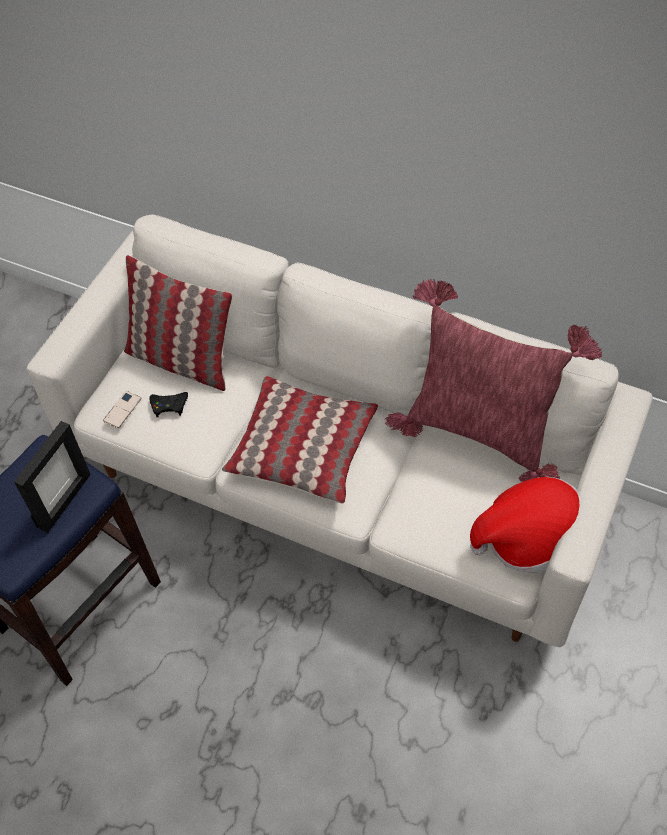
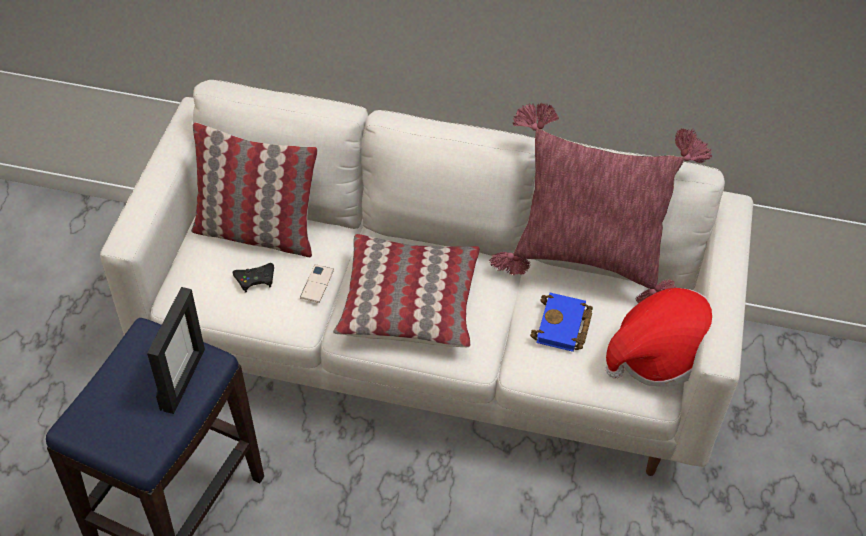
camera: 15 degrees left, 5 degrees down
phone [103,391,141,428] -> phone moved to [300,264,334,303]
none -> blue book [530,293,593,352]

